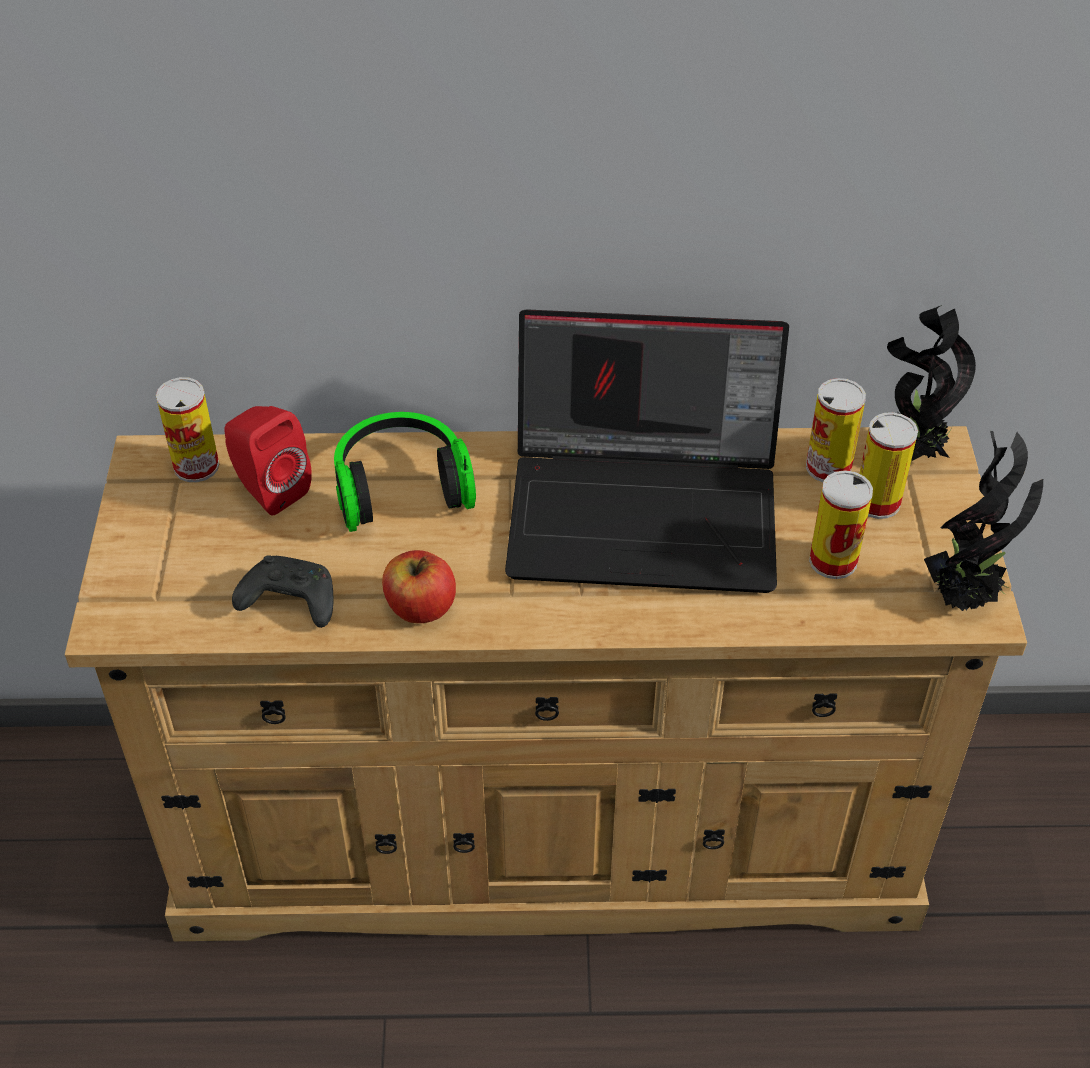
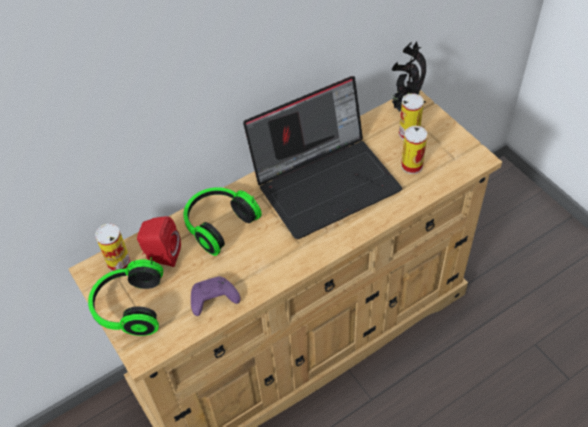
camera: 30 degrees left, 5 degrees up
black game controller [232,555,333,628] -> purple game controller [191,277,240,316]
apple [382,550,456,623] -> none
can [806,378,866,482] -> none
potted plant [924,431,1043,611] -> none
none -> headphones [88,257,163,336]

